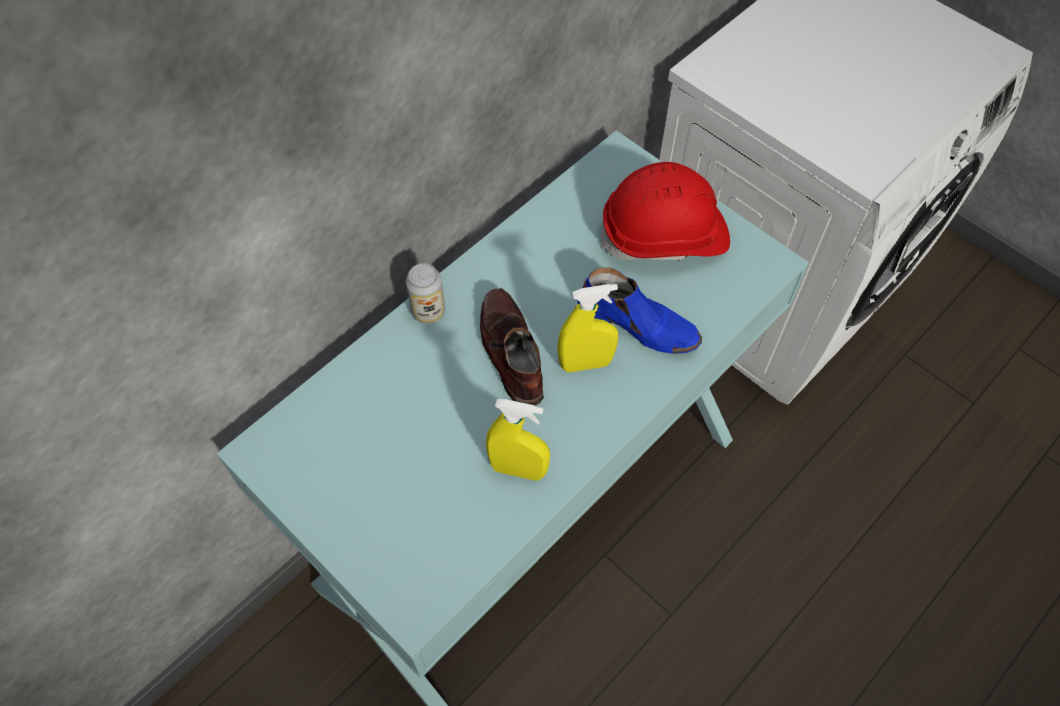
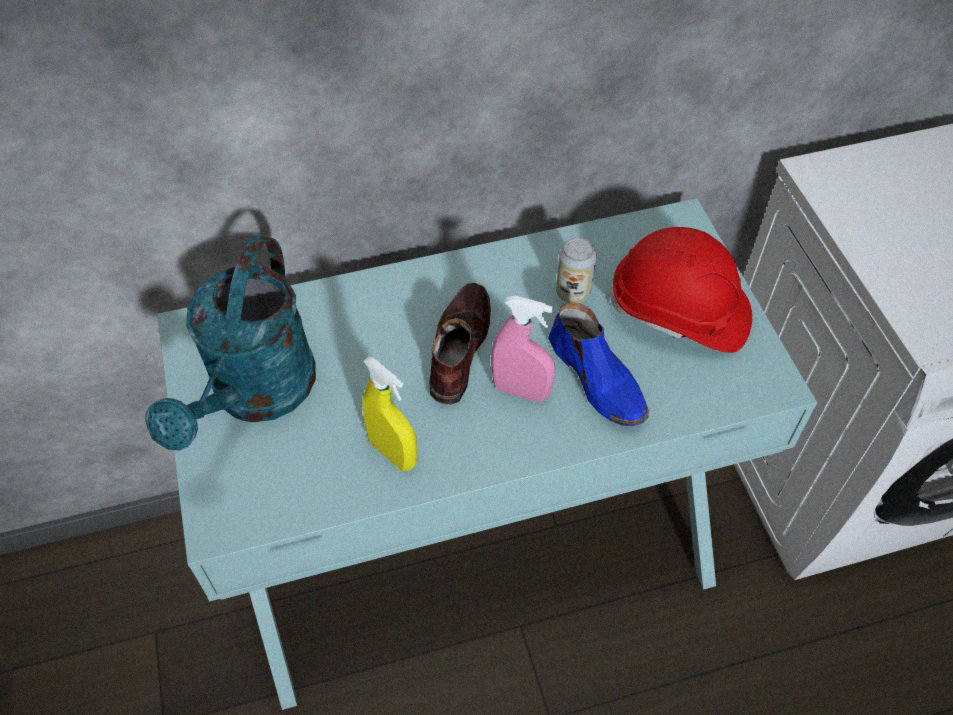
camera: 30 degrees right, 5 degrees down
can [406,263,445,324] -> can moved to [556,238,597,303]
yellow spray bottle [557,284,618,372] -> pink spray bottle [491,296,555,402]
none -> turquoise watering can [145,235,316,450]

